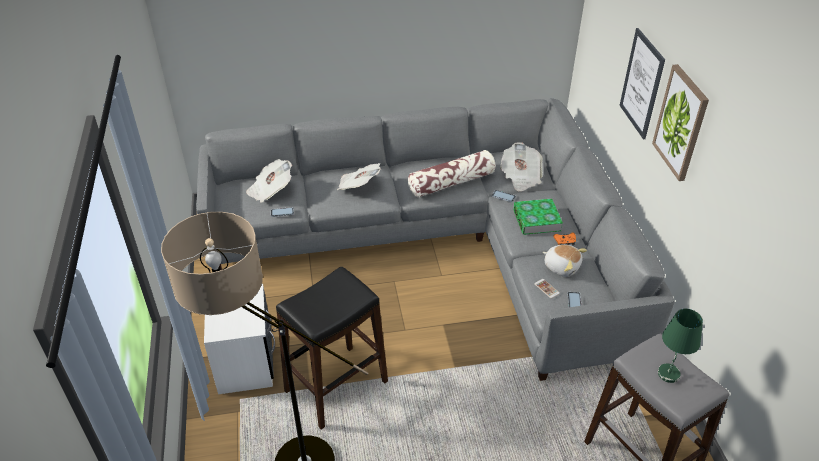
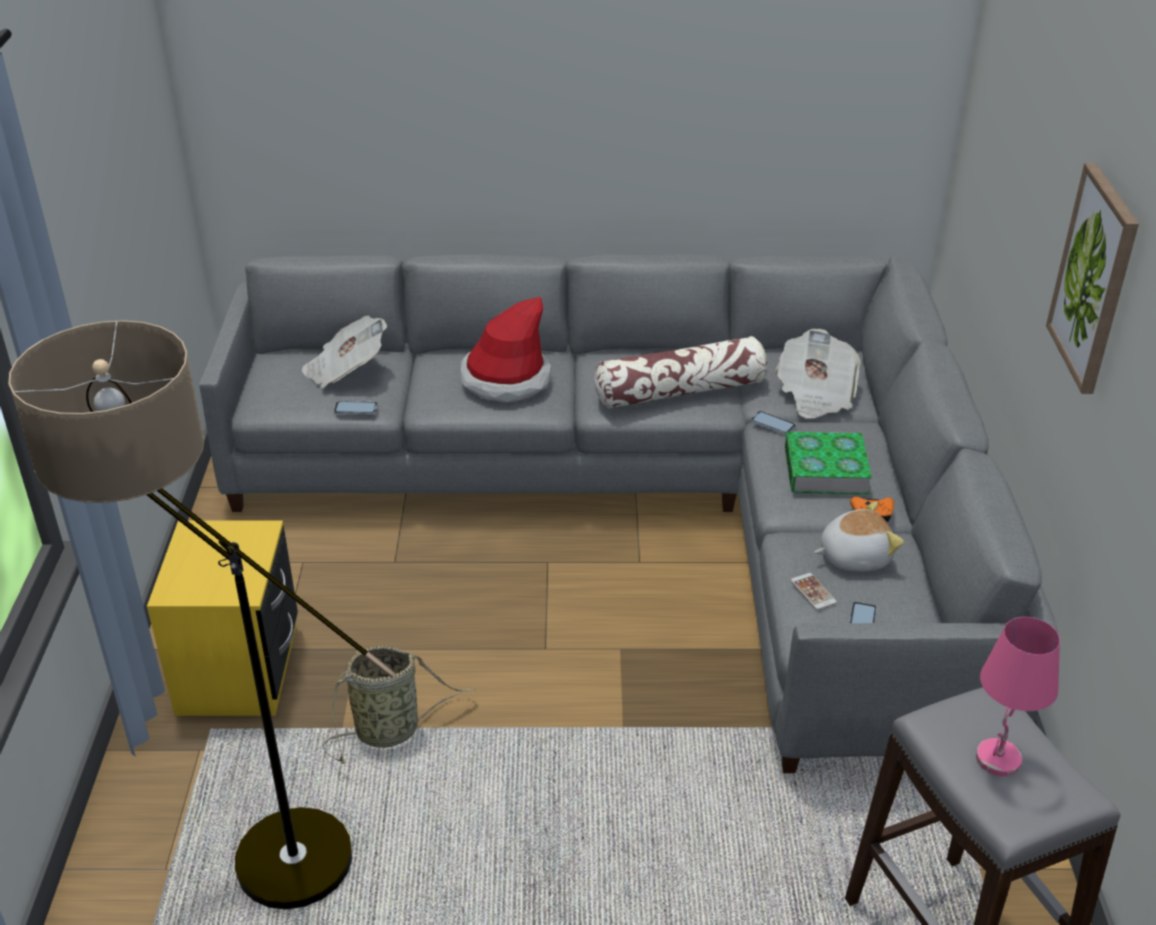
camera: 10 degrees right, 5 degrees down
white nightstand [204,284,275,394] -> yellow nightstand [147,521,298,716]
black stool [276,267,388,430] -> basket [322,646,476,765]
newspaper [337,163,381,190] -> hat [460,297,552,403]
plush toy [543,244,587,277] -> plush toy turned 60 degrees counterclockwise [814,502,904,572]
picture [620,28,665,139] -> none
green table lamp [658,309,703,383] -> pink table lamp [976,617,1060,776]

